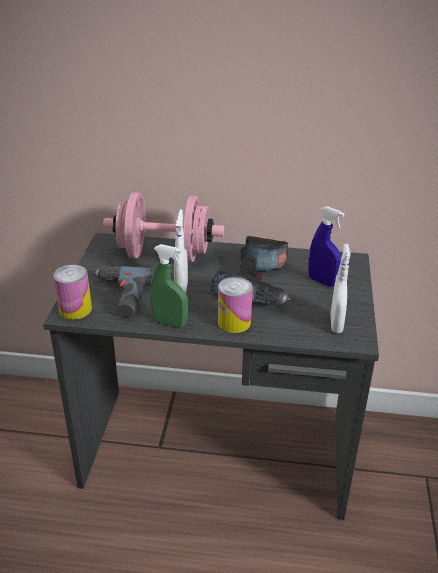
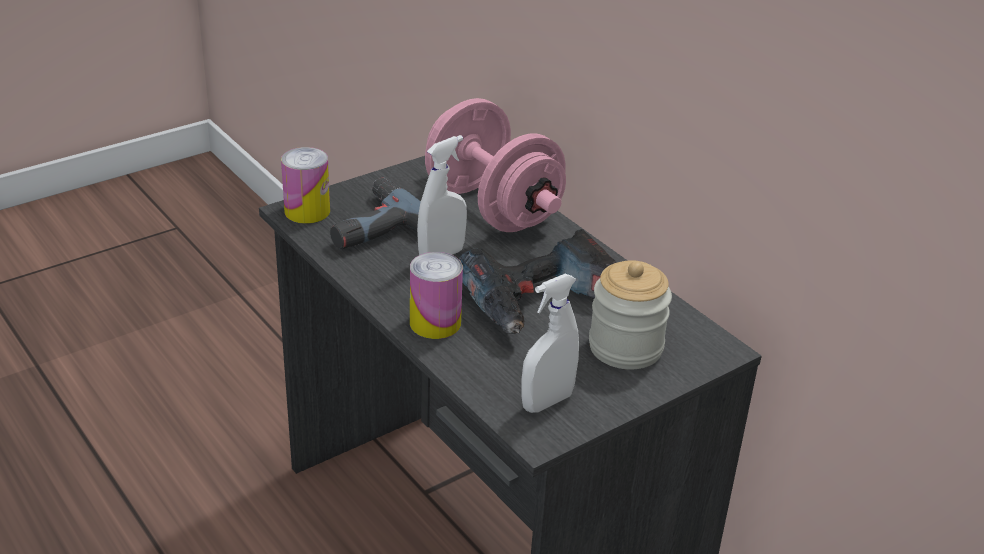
camera: 45 degrees right, 0 degrees up
green spray bottle [150,244,188,328] -> none
blue spray bottle [308,206,345,287] -> jar [589,260,672,370]

